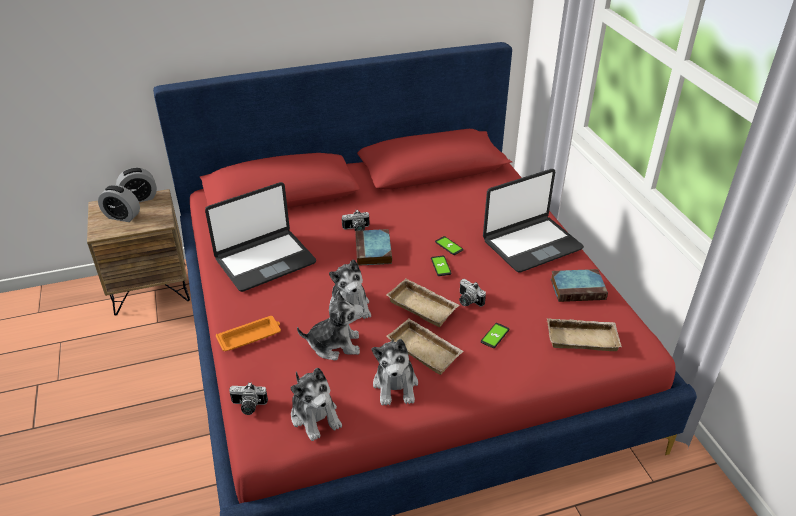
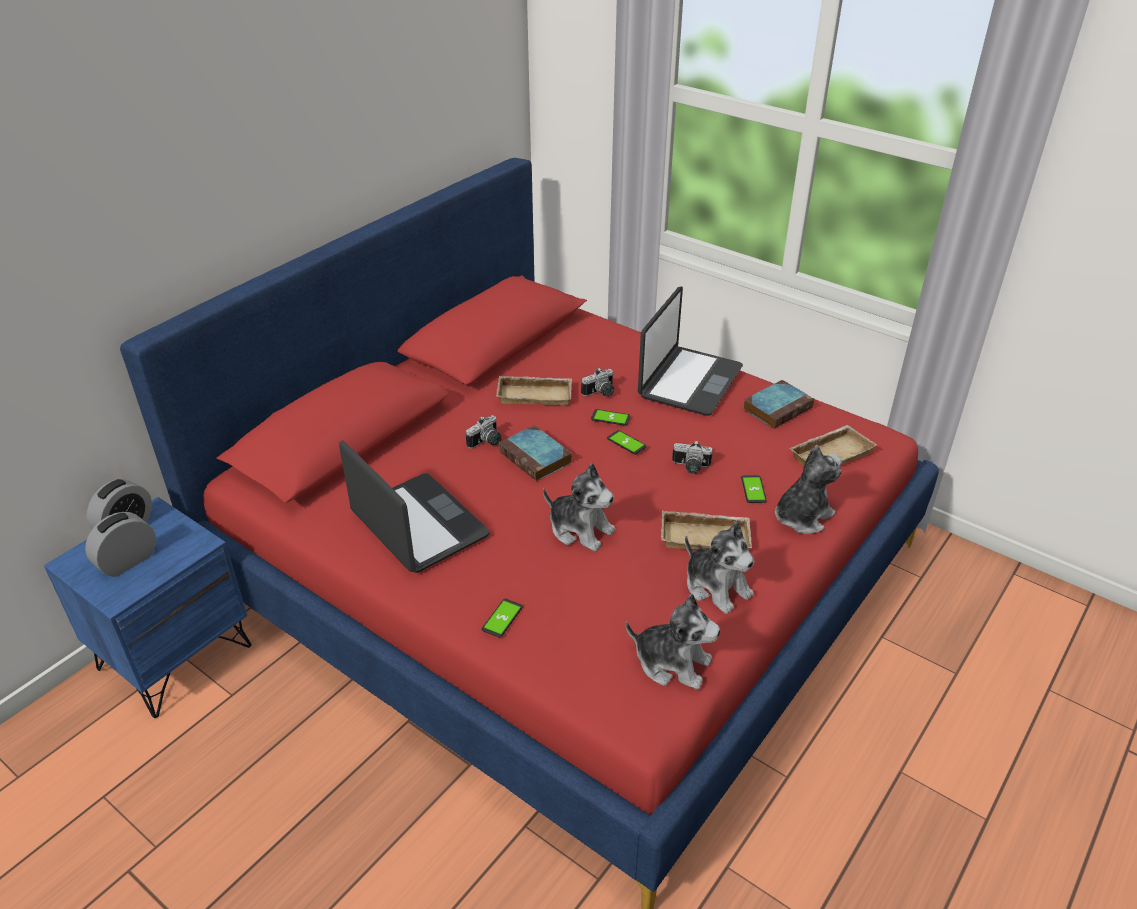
camera: 35 degrees left, 0 degrees up
brown nightstand [87,189,190,315] -> blue nightstand [44,497,252,718]
alarm clock [98,185,140,222] -> alarm clock turned 150 degrees clockwise [85,512,156,577]
laptop [205,182,316,292] -> laptop turned 60 degrees counterclockwise [339,440,490,573]
orange tray [216,316,281,351] -> phone [482,599,523,637]
camera [229,382,268,415] -> camera moved to [581,368,614,397]
plush toy [297,290,364,360] -> plush toy moved to [775,445,842,534]
beige tray [386,278,459,327] -> beige tray moved to [496,376,572,406]

